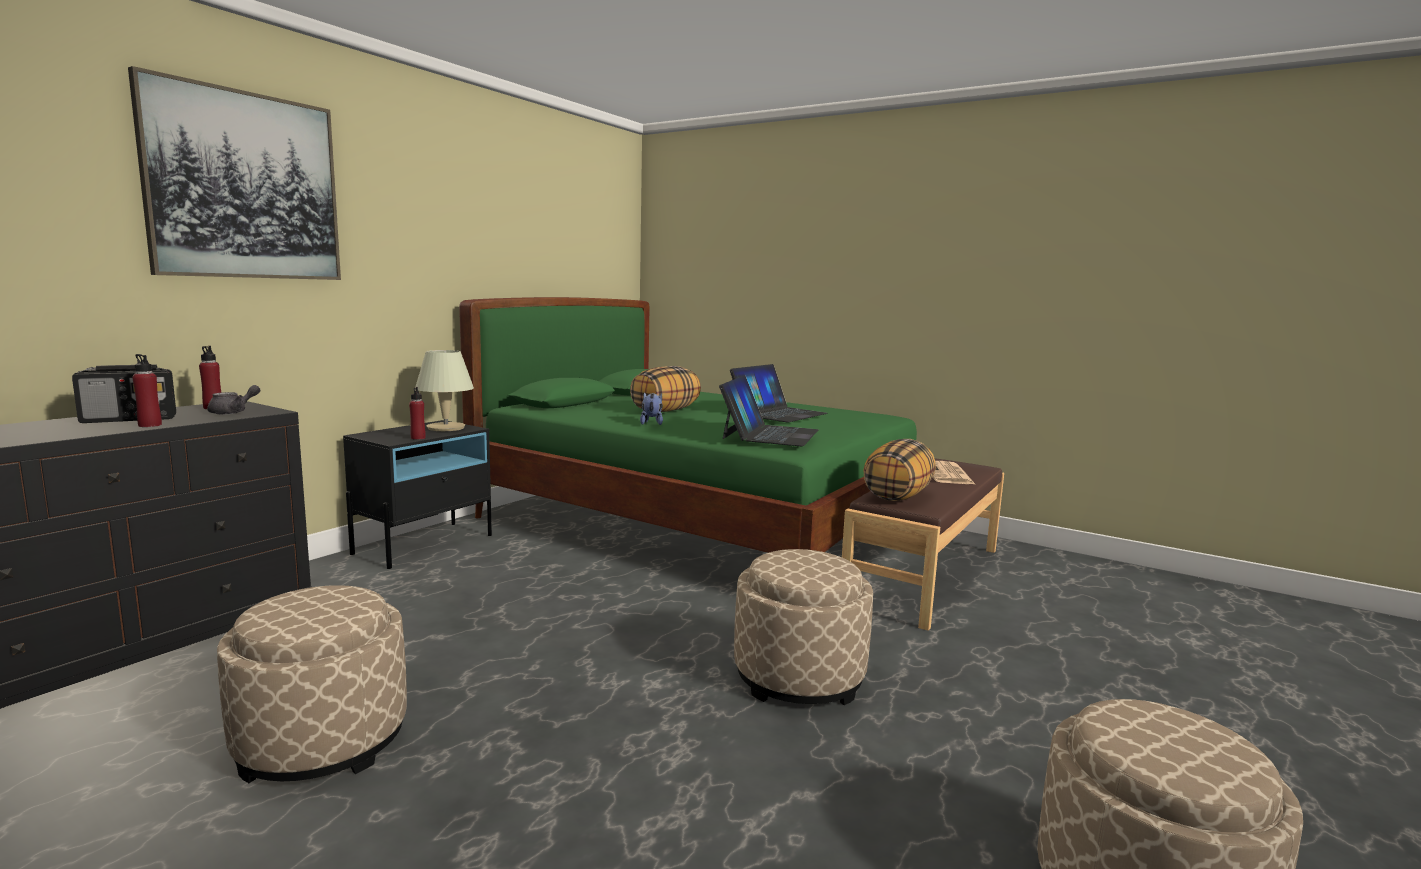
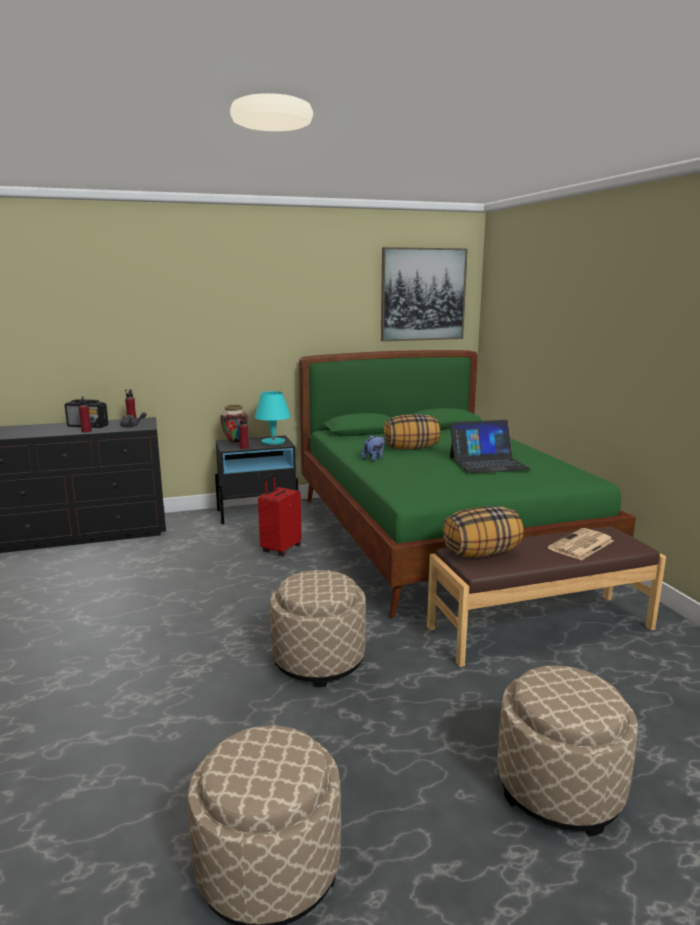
camera: 40 degrees right, 5 degrees up
picture [128,66,341,280] -> picture moved to [381,247,468,341]
beige ottoman [217,585,407,783] -> beige ottoman moved to [497,665,638,836]
beige table lamp [415,350,474,431] -> turquoise table lamp [254,391,291,445]
laptop [719,375,818,446] -> none
none -> vase [220,405,248,444]
none -> red suitcase [258,474,302,556]

